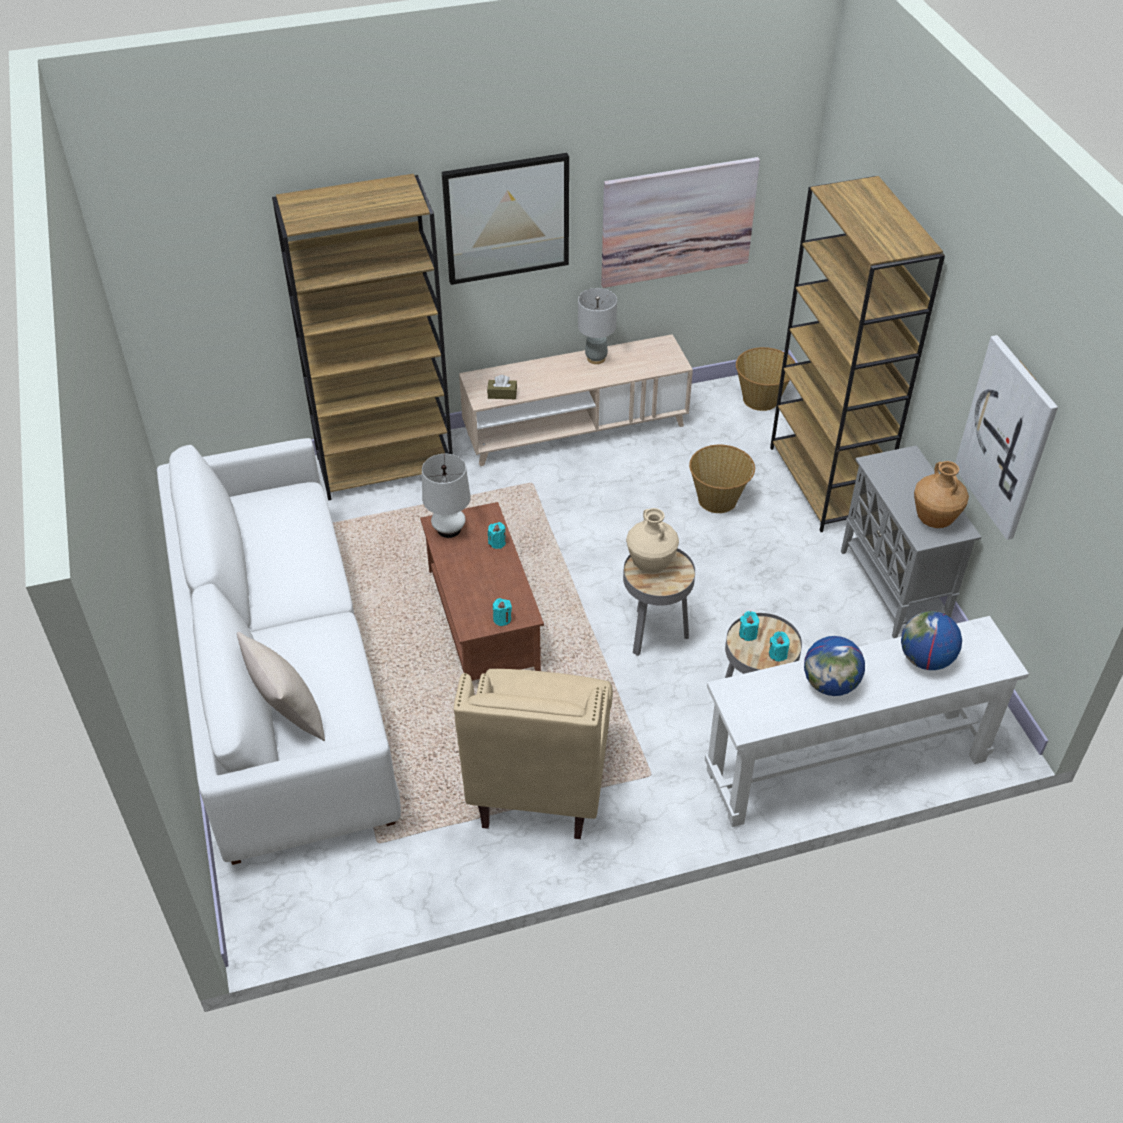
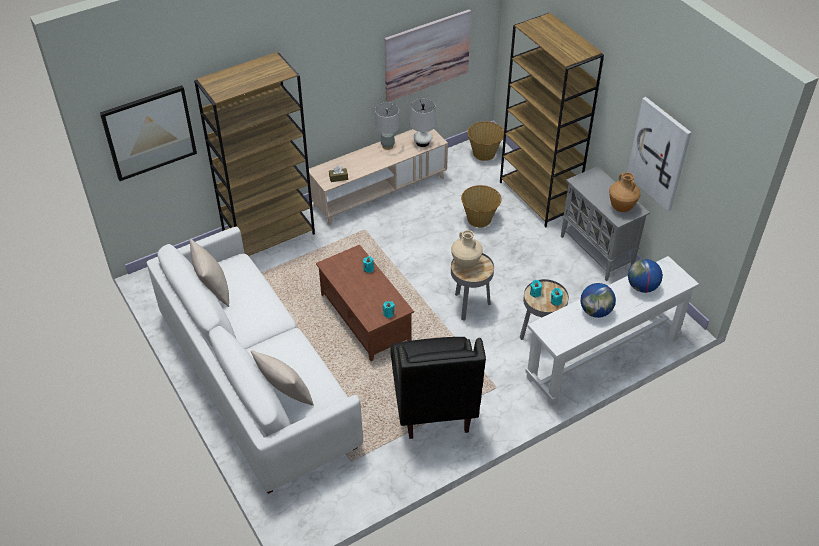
camera: 15 degrees left, 0 degrees up
white table lamp [422,454,471,538] -> white table lamp moved to [410,99,436,147]
picture [442,153,569,285] -> picture moved to [100,85,197,181]
beige armchair [454,669,613,839] -> black armchair [390,337,486,439]
none -> beige pillow [190,239,229,307]

